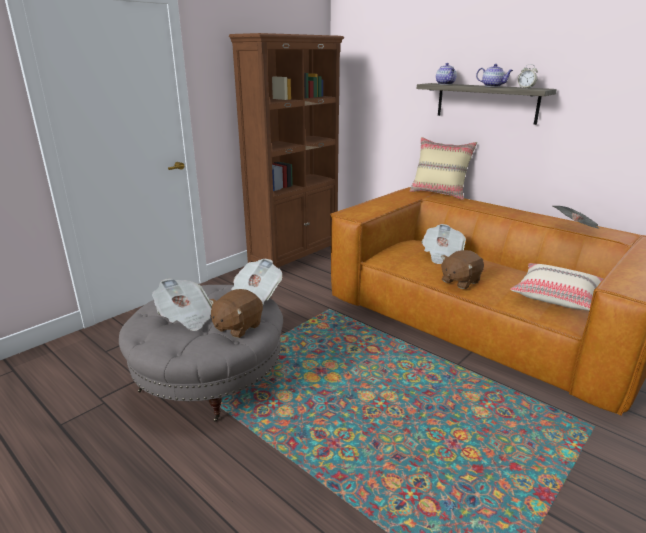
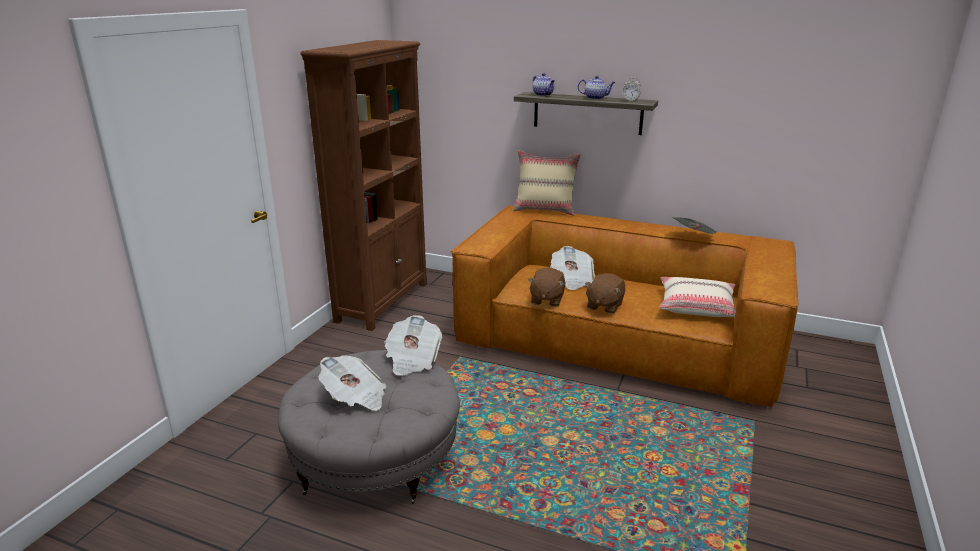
camera: 20 degrees left, 0 degrees up
brown plush toy [209,289,263,338] -> brown plush toy moved to [528,268,565,307]

